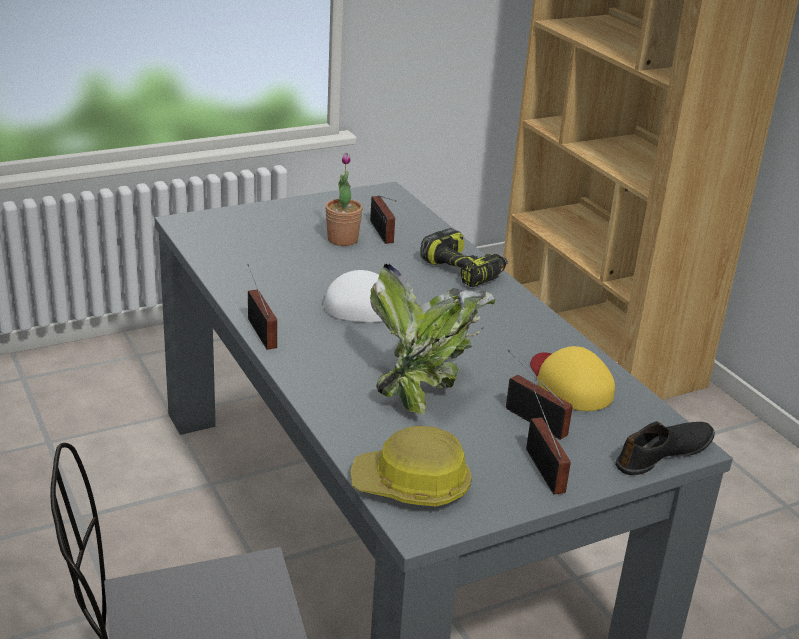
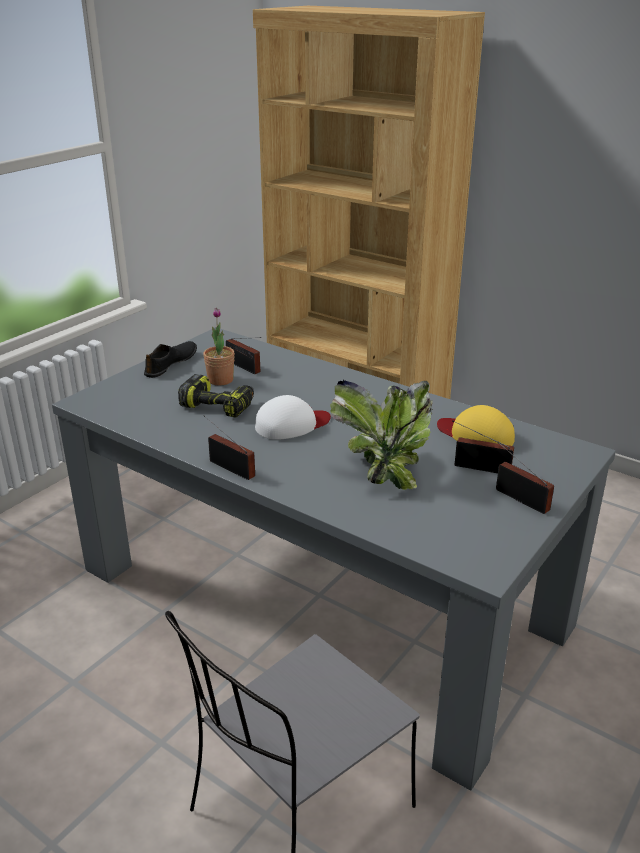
camera: 25 degrees left, 0 degrees up
hard hat [350,426,472,506] -> none
power drill [420,228,508,287] -> power drill moved to [178,374,254,418]
black shoe [615,421,715,475] -> black shoe moved to [144,341,197,378]

